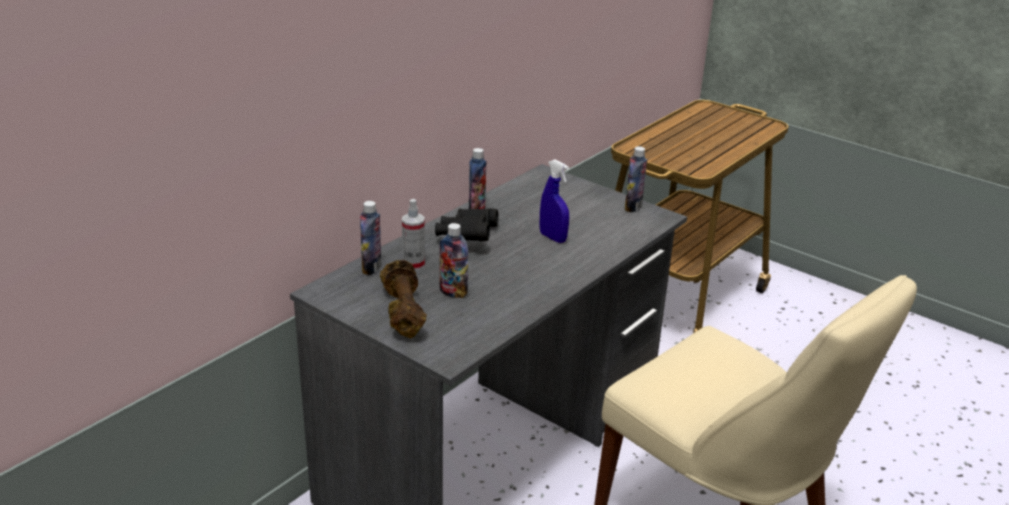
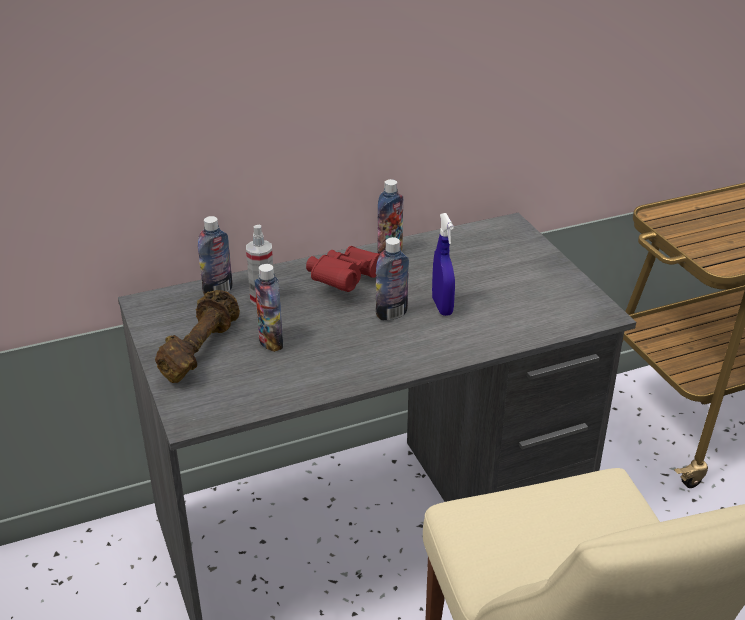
camera: 30 degrees right, 5 degrees up
black binoculars [435,208,498,241] -> red binoculars [306,246,380,292]
bottle [625,146,647,213] -> bottle moved to [376,237,409,320]

